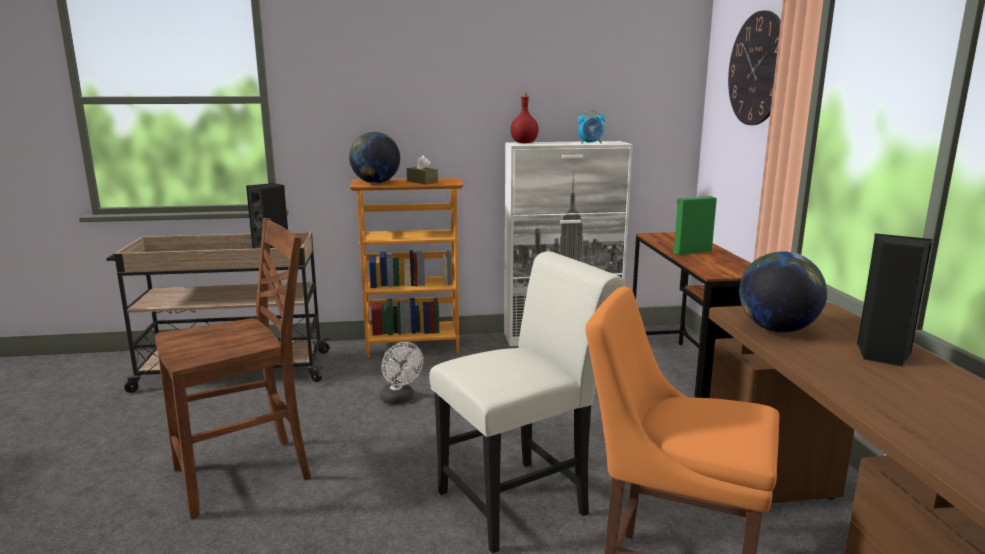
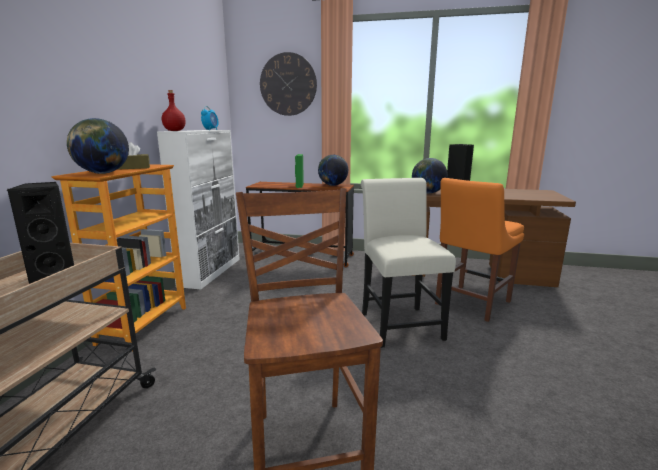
camera: 70 degrees left, 0 degrees up
white fan [380,342,423,404] -> none
none -> globe [318,155,348,186]

